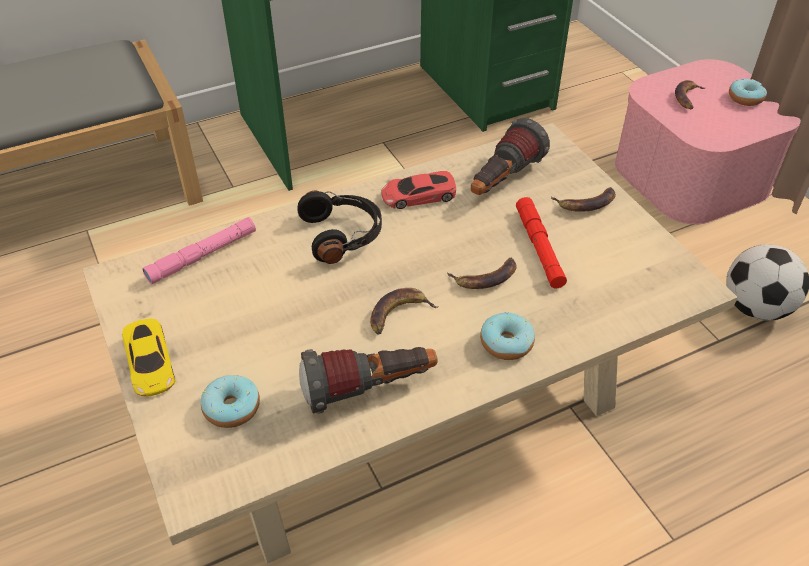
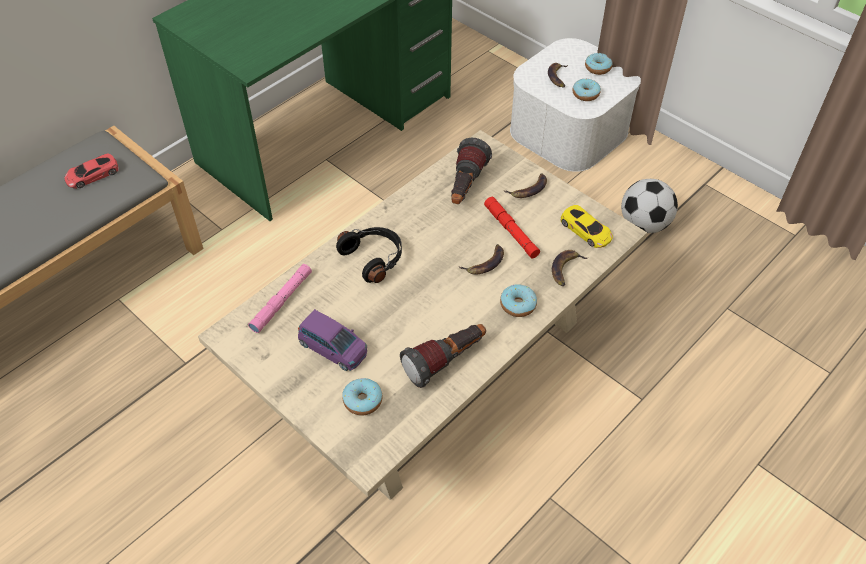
camera: 20 degrees left, 5 degrees up
yellow toy car [122,318,176,397] -> yellow toy car moved to [560,205,613,248]
banana [370,288,438,334] -> banana moved to [552,250,588,286]
red toy car [381,171,456,209] -> red toy car moved to [64,153,119,189]
pink storage box [615,59,801,225] -> white storage box [510,38,641,172]
none -> purple toy car [298,309,367,371]
none -> donut [573,79,601,101]

